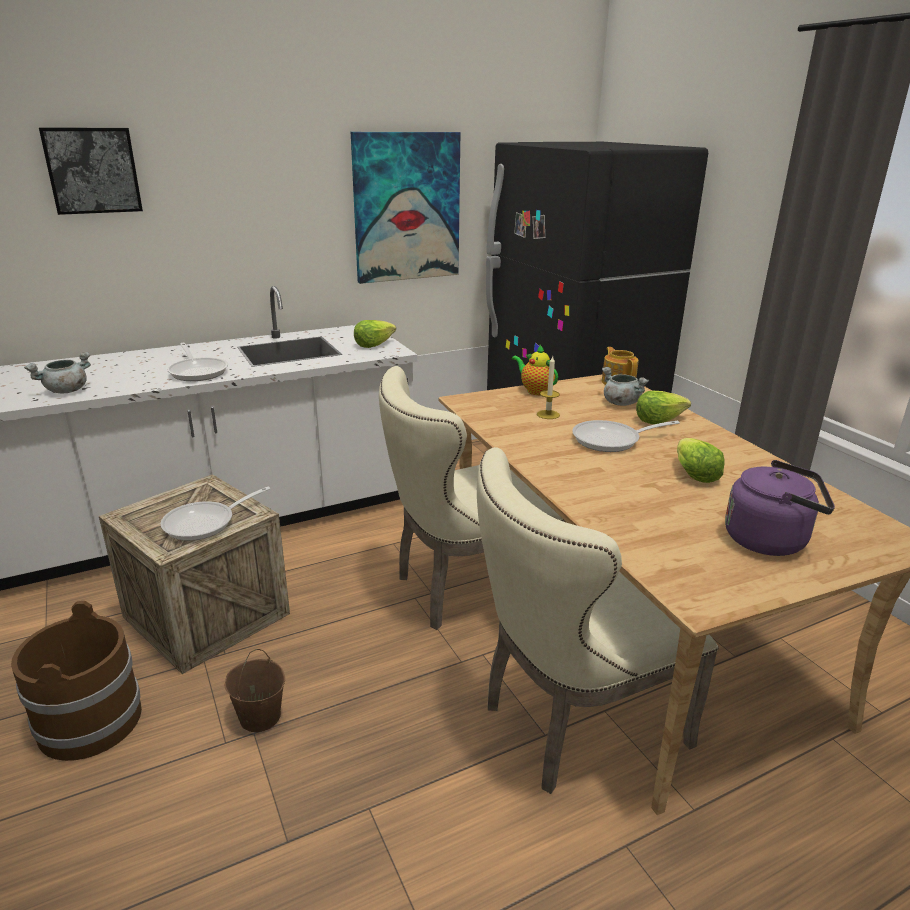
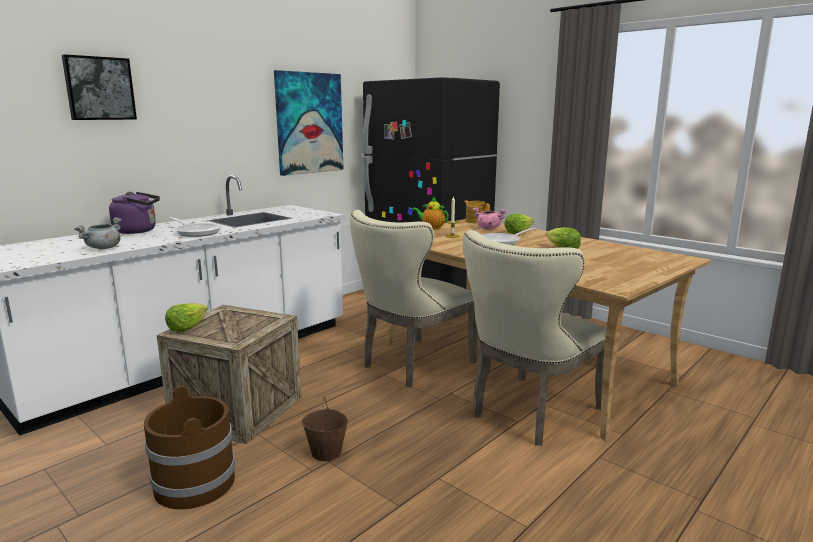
camera: 20 degrees left, 10 degrees down
frying pan [160,487,270,541] -> none
lettuce [354,320,396,348] -> lettuce moved to [165,303,208,332]
grey cooking pot [602,367,649,406] -> pink cooking pot [473,207,506,229]
purple kettle [725,460,835,556] -> purple kettle moved to [109,192,160,234]

